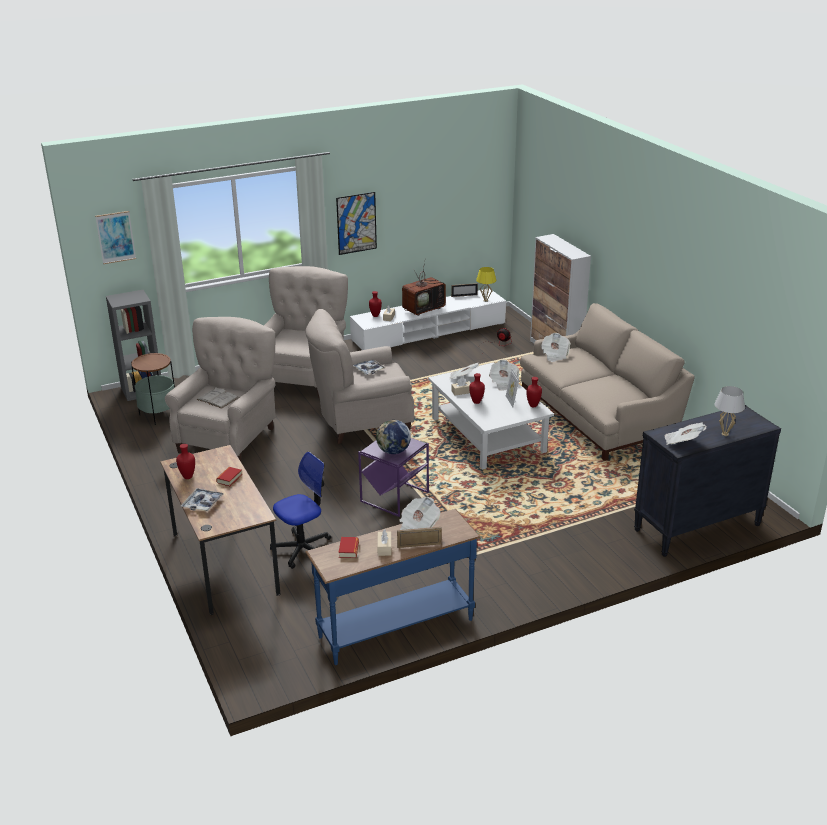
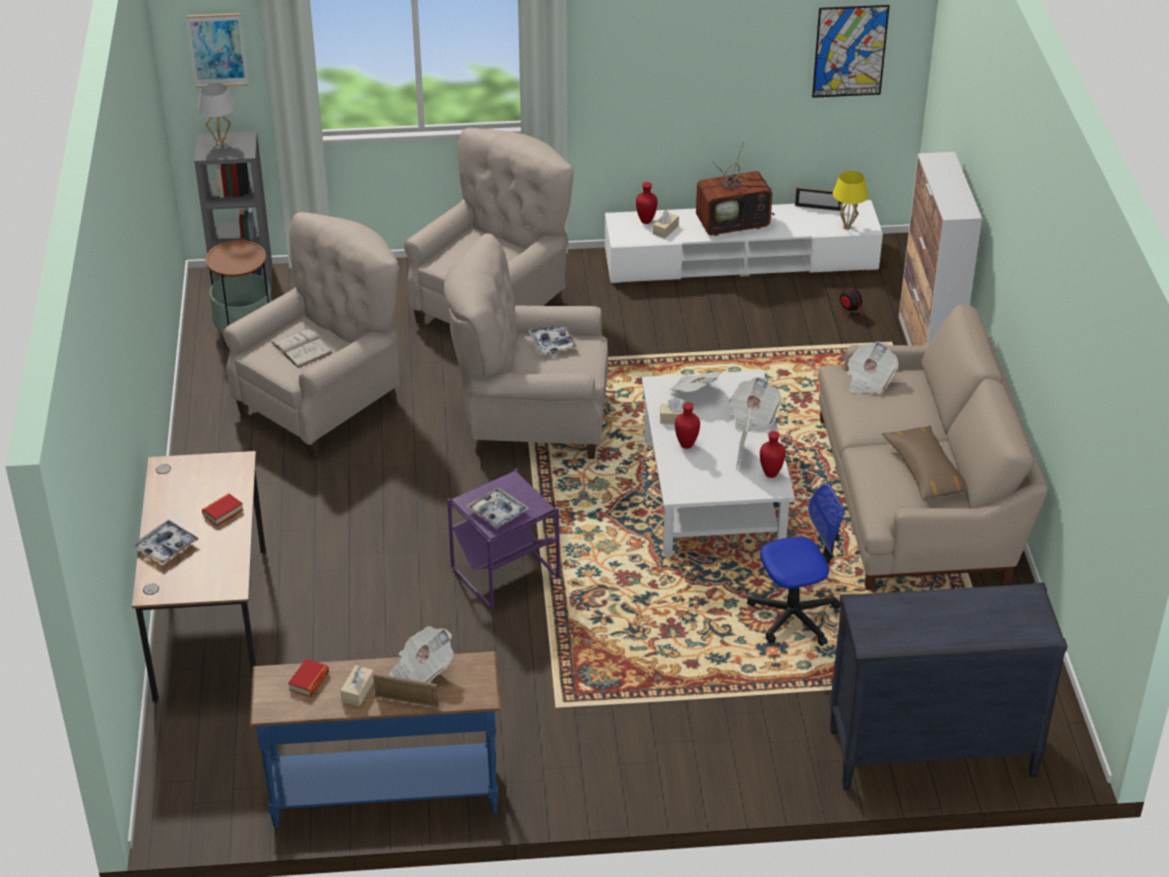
camera: 20 degrees right, 10 degrees up
red vase [176,444,195,479] -> none
office chair [270,452,331,569] -> office chair moved to [747,483,845,646]
picture [336,192,377,255] -> picture moved to [812,5,890,98]
globe [376,420,411,454] -> tray [466,488,529,529]
newspaper [665,422,706,445] -> none
white table lamp [714,386,745,436] -> white table lamp moved to [197,83,235,146]
none -> brown pillow [882,425,968,501]

